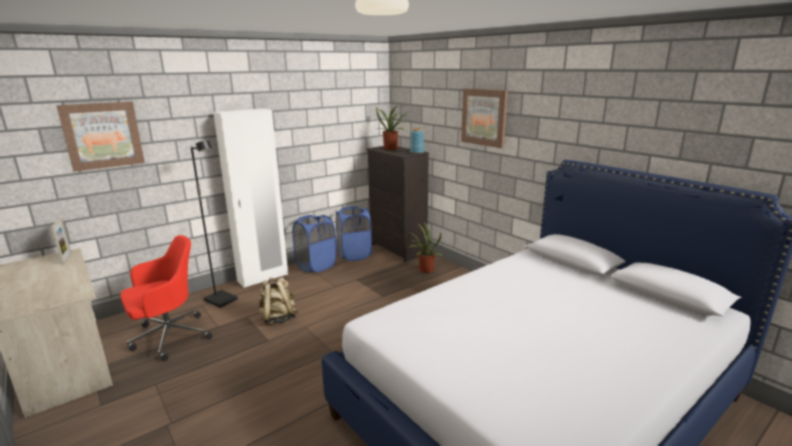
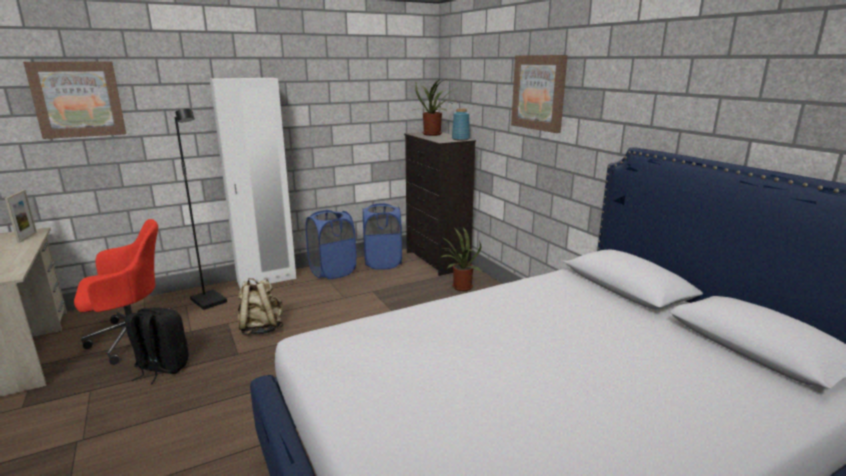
camera: 10 degrees right, 0 degrees up
none -> black backpack [125,307,188,384]

